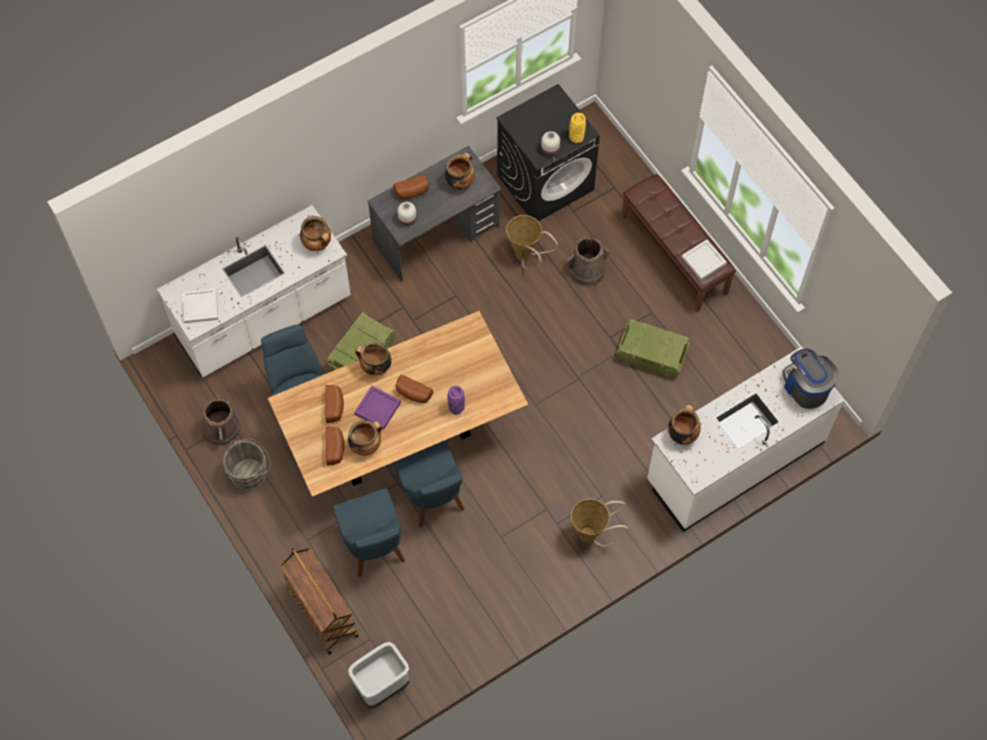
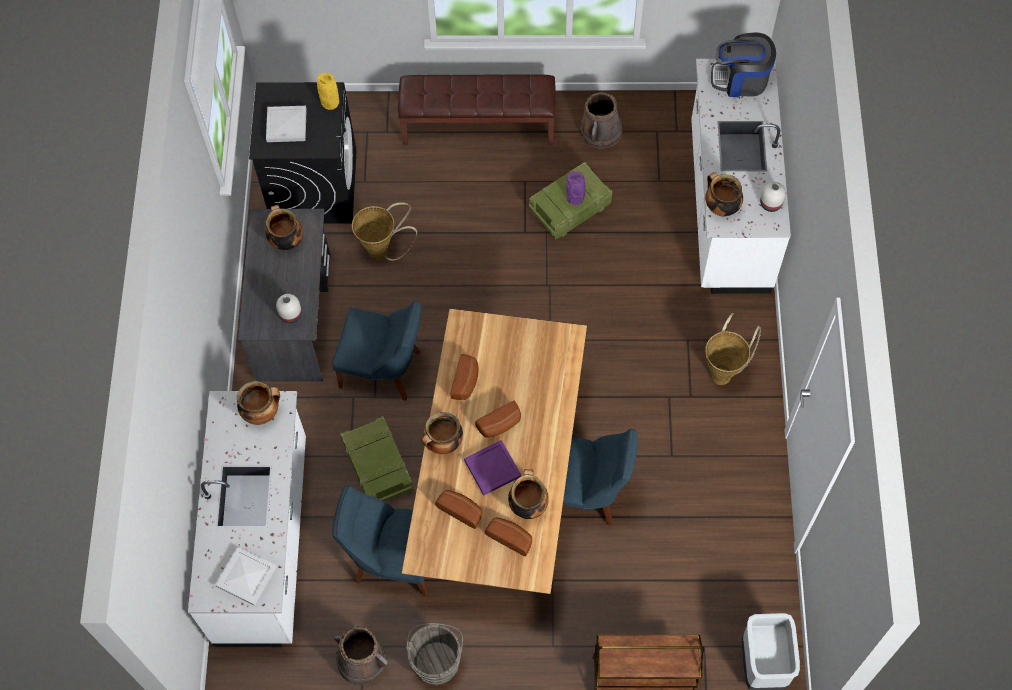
camera: 55 degrees left, 0 degrees up
blue chair [333,488,405,577] -> blue chair moved to [332,301,421,401]
bread [393,175,429,199] -> bread moved to [450,354,479,400]
purple vase [447,386,465,414] -> purple vase moved to [566,172,585,205]
white vase [541,131,560,156] -> white vase moved to [760,182,786,212]
brown bucket [566,237,610,286] -> brown bucket moved to [580,93,623,149]
white tray [681,240,727,280] -> white tray moved to [266,106,307,142]

